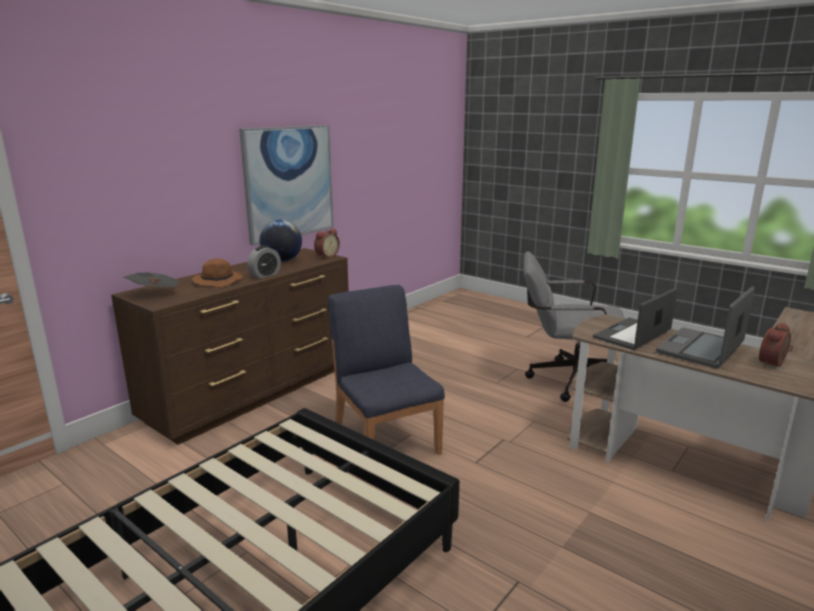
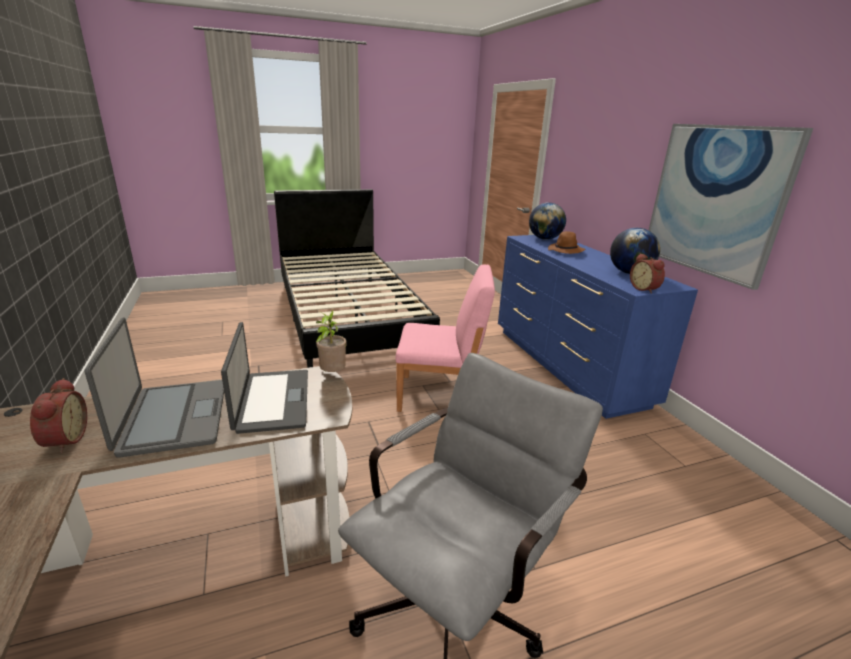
camera: 120 degrees right, 5 degrees up
brown dresser [111,248,349,445] -> blue dresser [498,235,698,419]
newspaper [123,272,180,287] -> globe [529,202,566,240]
alarm clock [247,246,281,278] -> none
blue chair [328,285,445,455] -> pink chair [396,265,495,412]
none -> potted plant [316,310,347,372]

